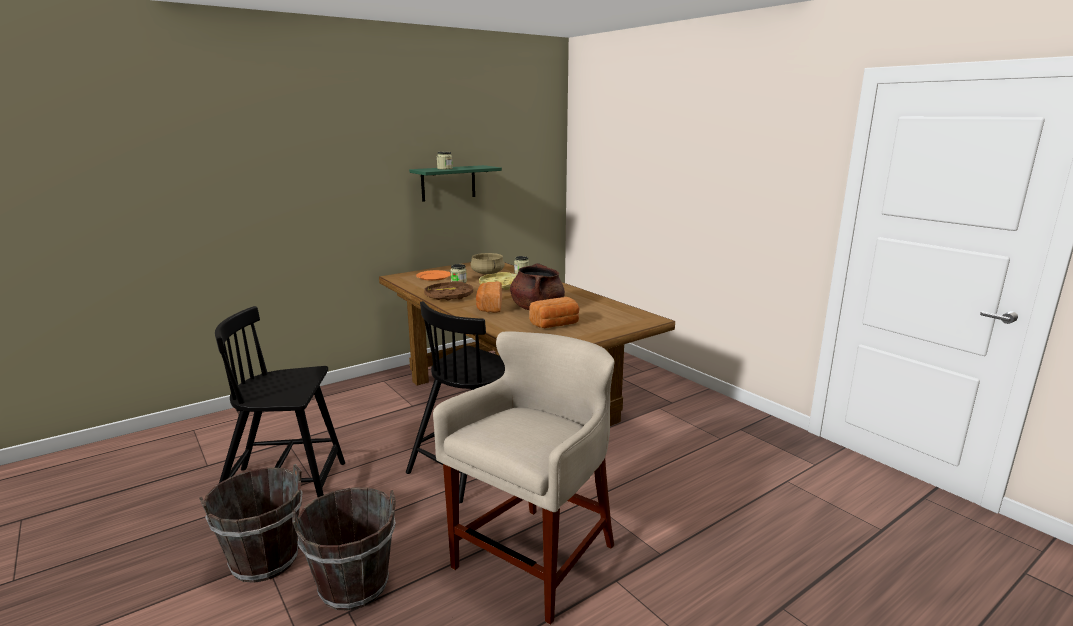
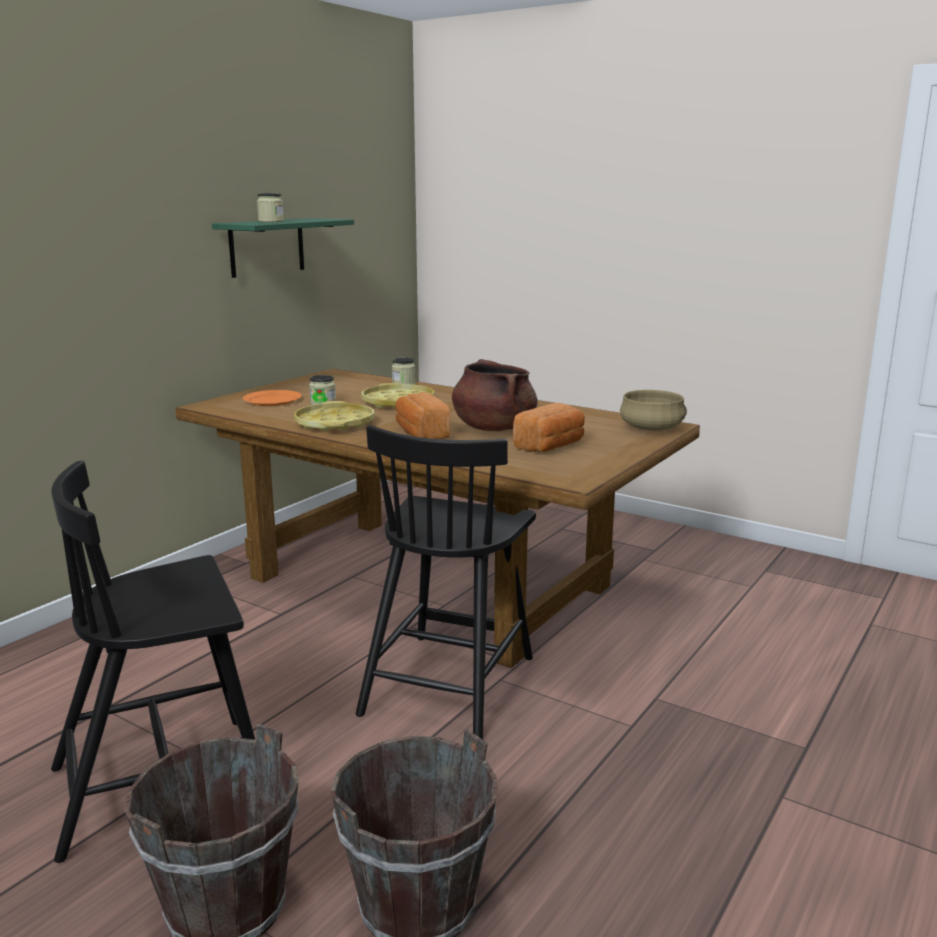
camera: 20 degrees left, 0 degrees up
brown tray [424,281,473,301] -> yellow tray [294,401,374,431]
beige stool [433,331,615,625] -> none
beige cooking pot [471,253,505,274] -> beige cooking pot moved to [620,390,687,431]

